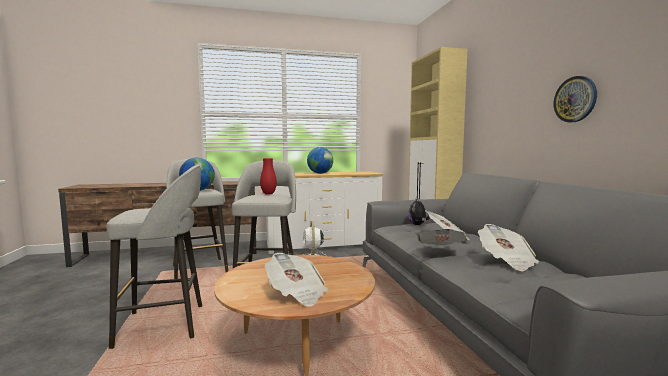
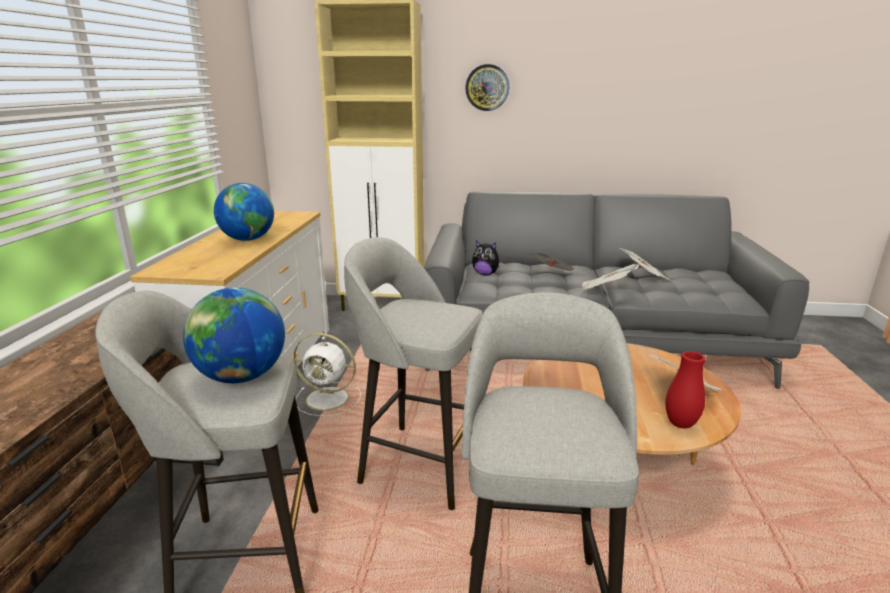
camera: 70 degrees left, 15 degrees up
red vase [260,158,277,195] -> red vase moved to [665,351,705,428]
wall clock [554,76,597,122] -> wall clock moved to [465,64,509,111]

